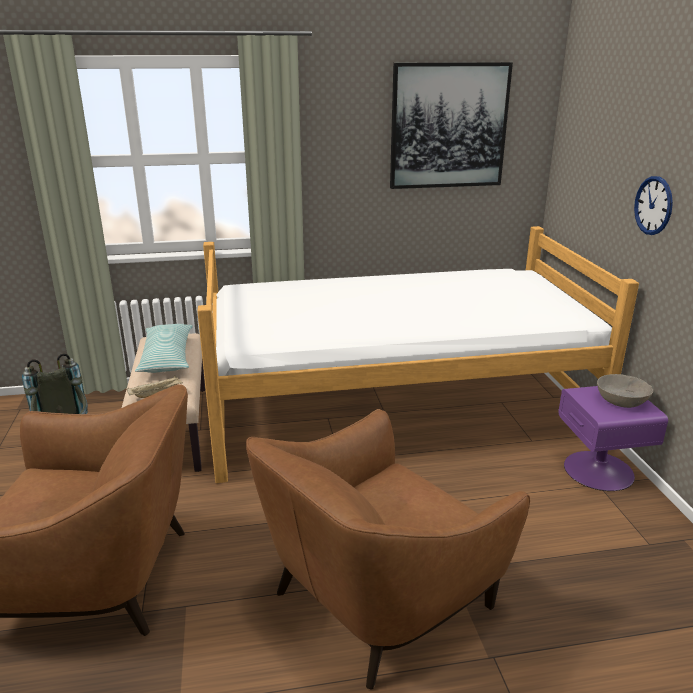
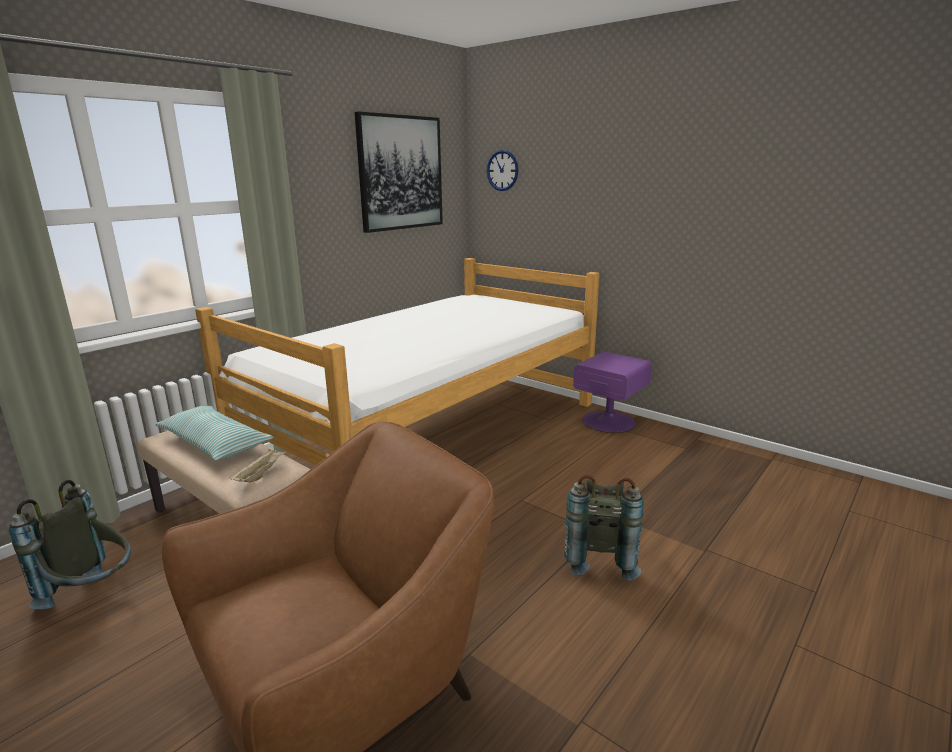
camera: 40 degrees left, 5 degrees down
brown armchair [246,409,530,689] -> grey backpack [564,475,644,581]
grey bowl [597,374,653,408] -> none
wall clock [634,176,673,235] -> wall clock moved to [486,150,518,191]

